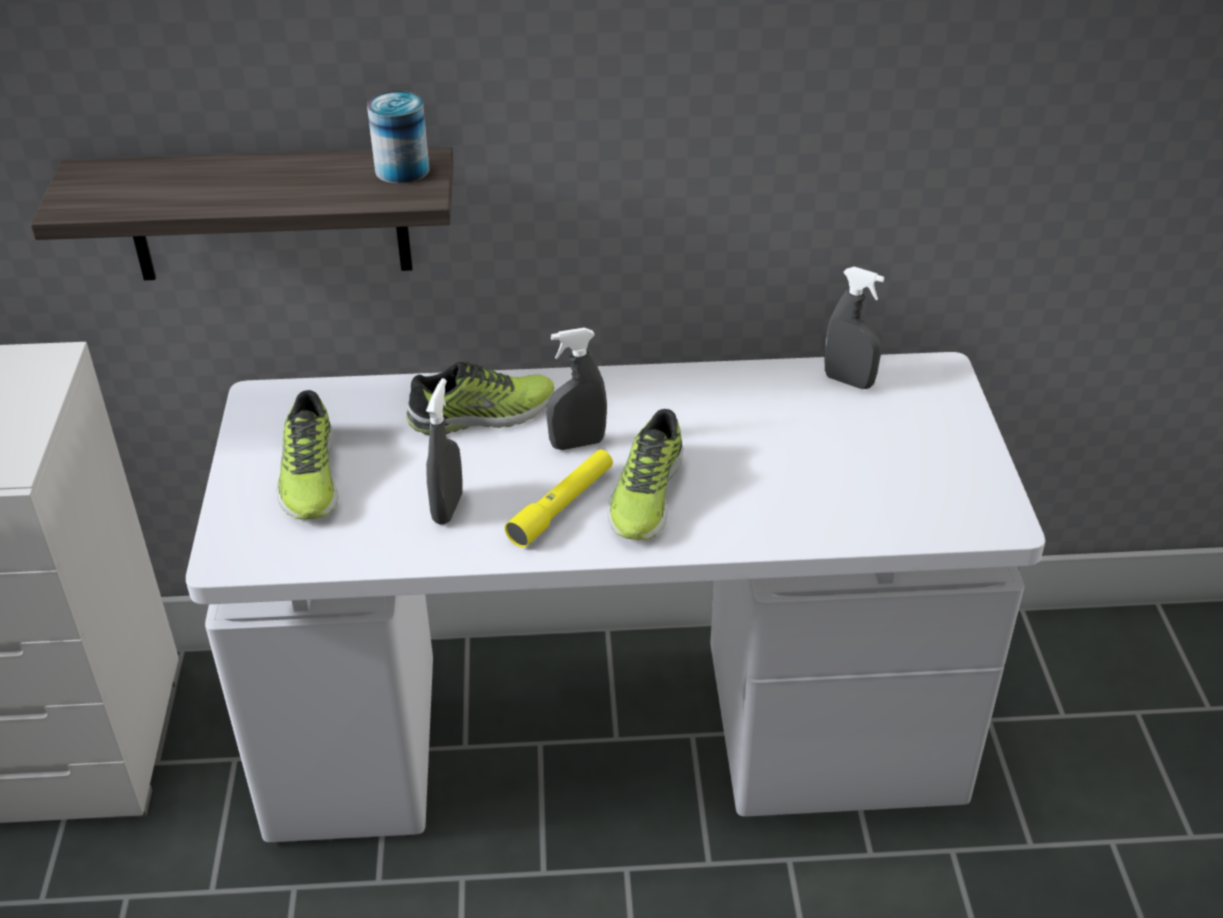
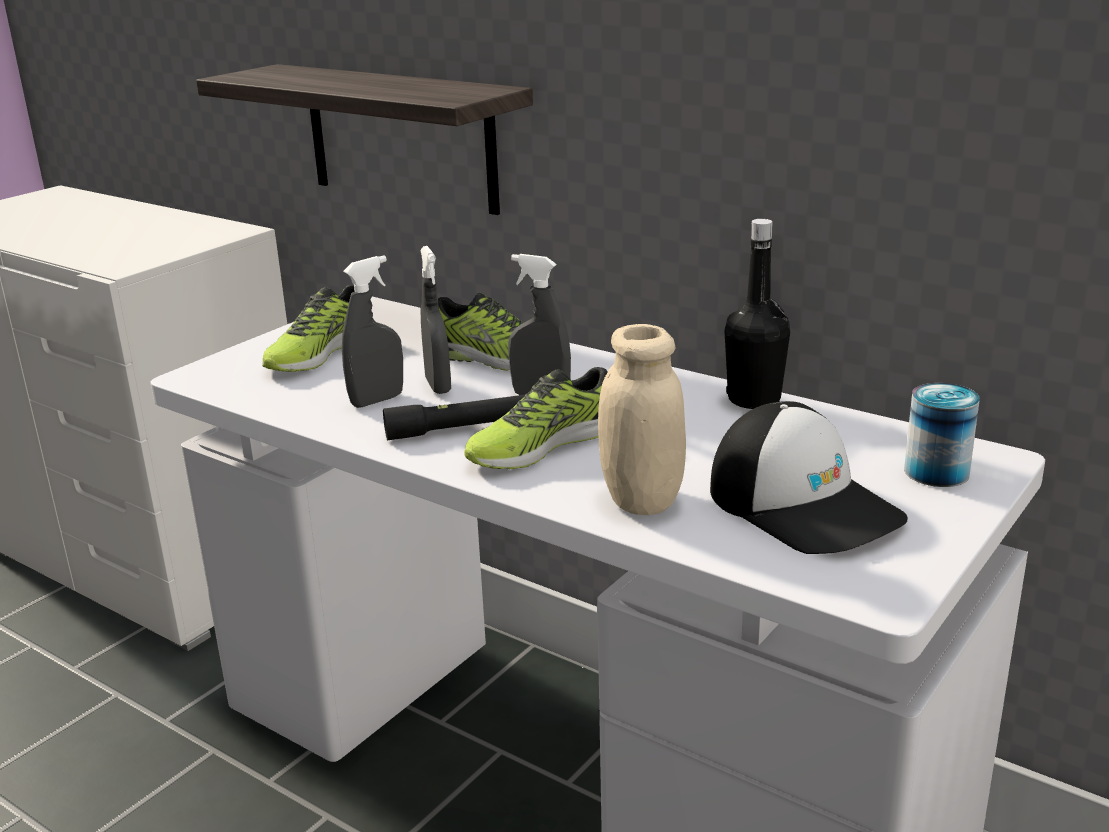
camera: 40 degrees right, 15 degrees down
can [367,91,429,184] -> can moved to [904,383,980,487]
yellow flashlight [505,450,613,548] -> black flashlight [383,395,525,440]
grey spray bottle [825,267,884,389] -> grey spray bottle moved to [420,246,451,394]
none -> beige jar [598,324,686,515]
none -> cap [710,401,908,554]
none -> black bottle [724,219,790,409]

